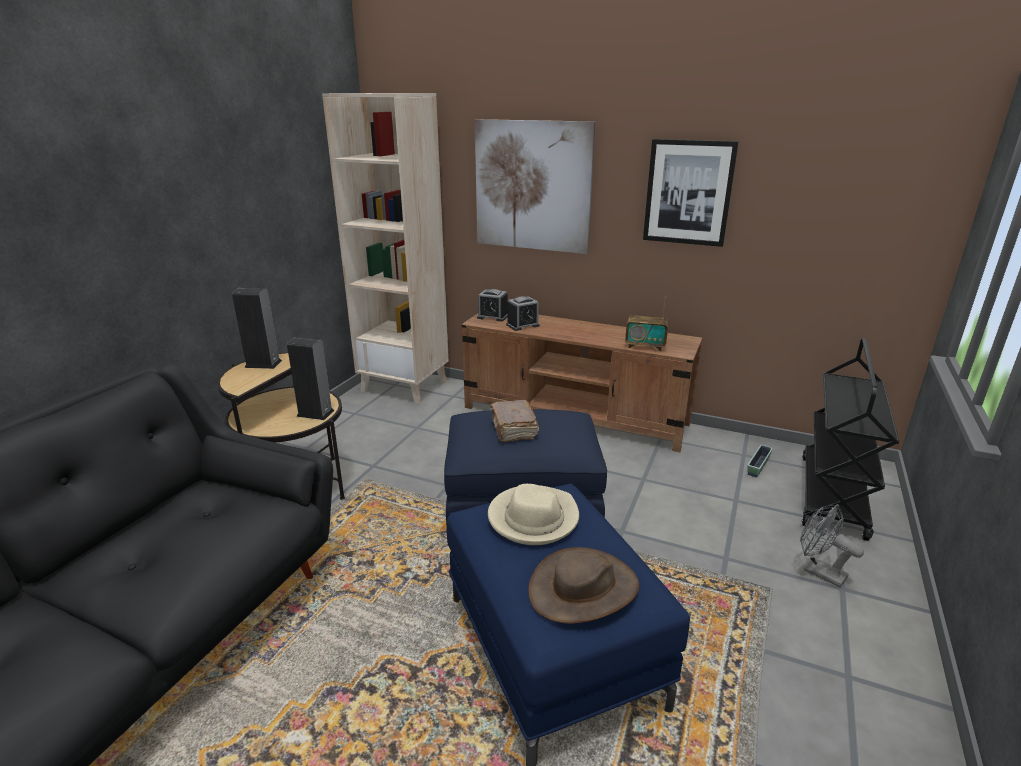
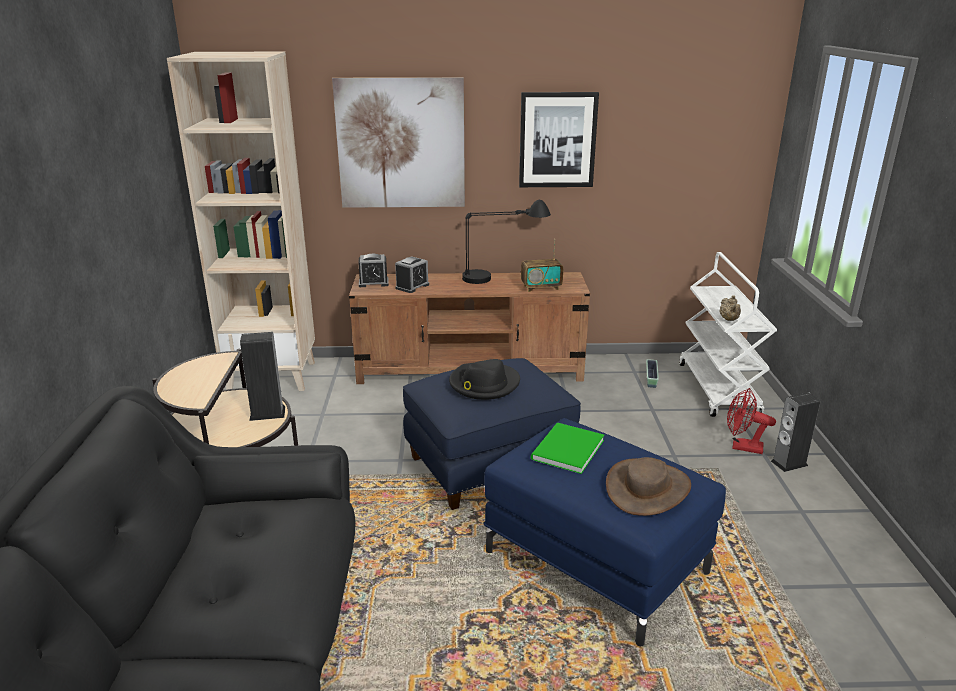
camera: 25 degrees left, 0 degrees up
speaker [232,288,282,369] -> speaker moved to [771,393,820,472]
beige hat [488,484,579,545] -> green book [531,422,604,474]
brown book [490,400,539,442] -> black hat [449,359,520,400]
grey fan [800,504,864,588] -> red fan [727,388,776,454]
black cart [802,338,899,541] -> white cart [679,252,777,417]
none -> black table lamp [462,200,551,284]
none -> beige teapot [720,295,741,321]

